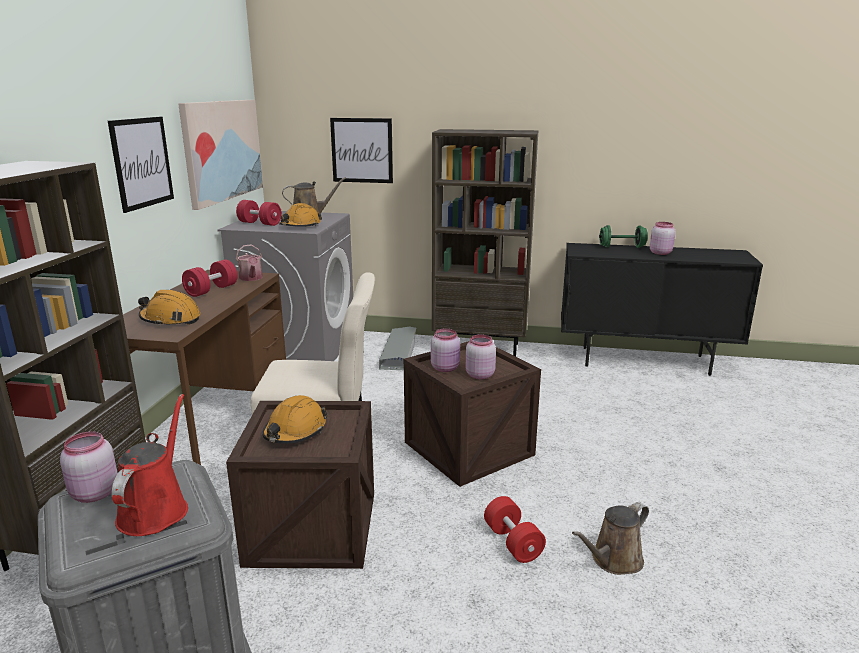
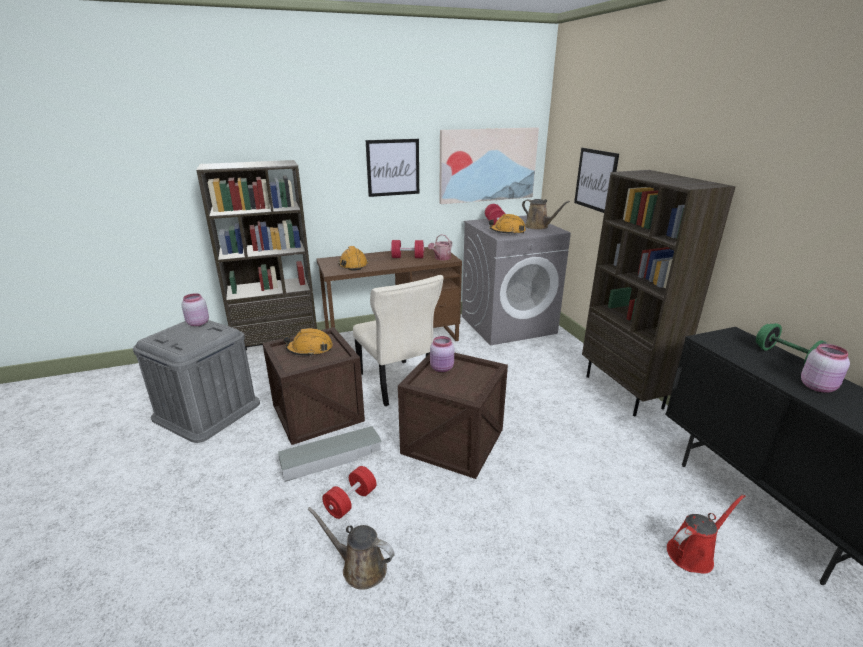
camera: 60 degrees right, 5 degrees up
red watering can [111,394,188,536] -> red watering can moved to [667,494,745,574]
grey storage box [379,327,416,370] -> grey storage box moved to [278,426,382,482]
pink jar [466,335,496,379] -> none

